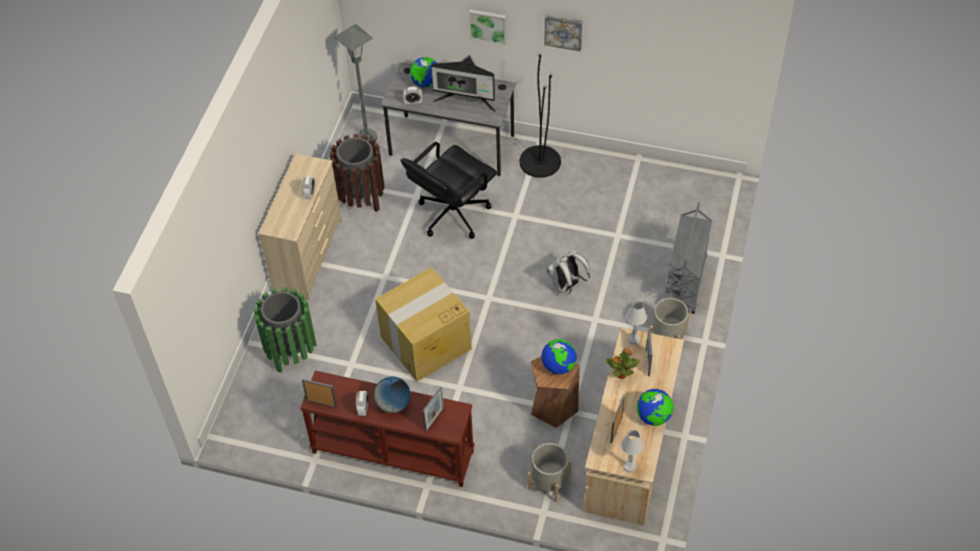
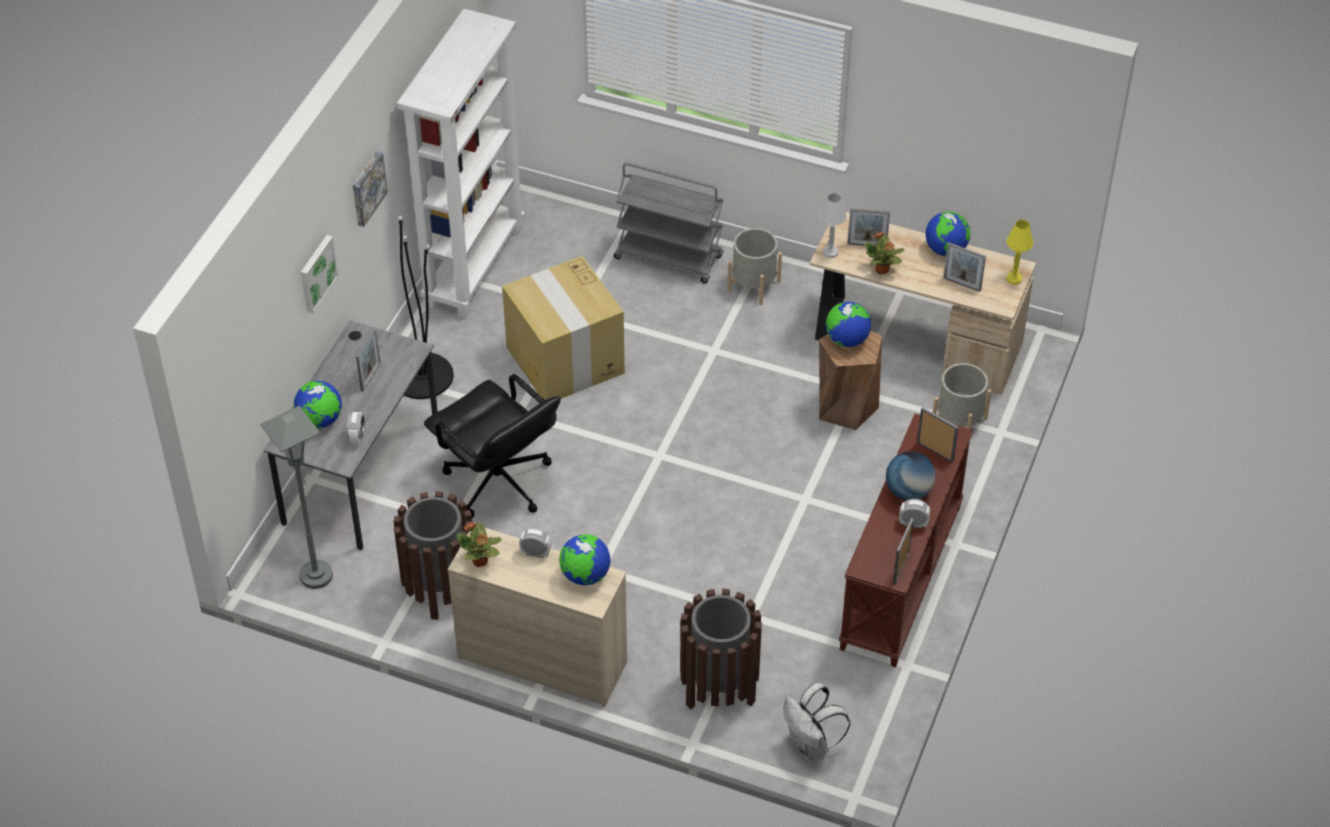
camera: 85 degrees left, 5 degrees down
green trash can [254,287,317,373] -> brown trash can [680,589,762,709]
cardboard box [375,267,472,382] -> cardboard box moved to [502,256,625,400]
monitor [431,54,496,112] -> picture frame [356,328,381,392]
white backpack [547,249,590,295] -> white backpack moved to [783,683,850,760]
white table lamp [621,430,644,472] -> yellow table lamp [1006,220,1033,285]
none -> white bookcase [397,9,525,318]
none -> potted plant [457,522,501,567]
none -> globe [559,534,611,585]

